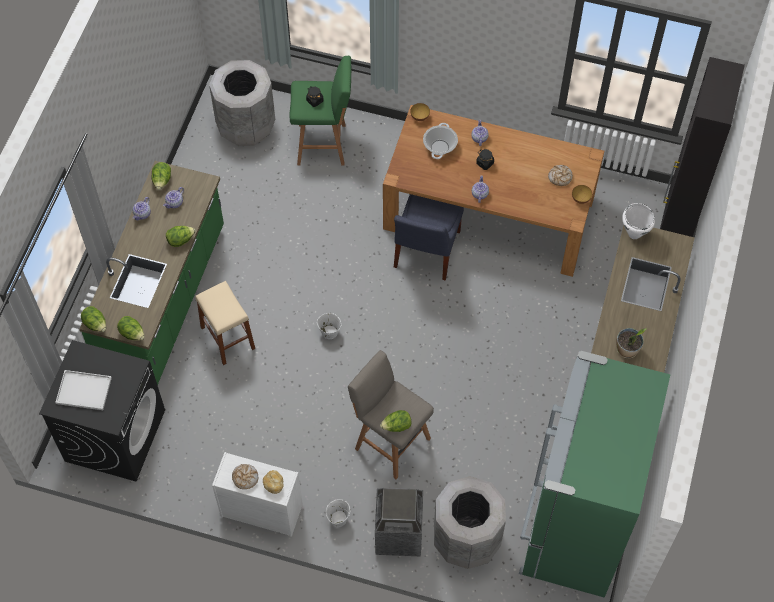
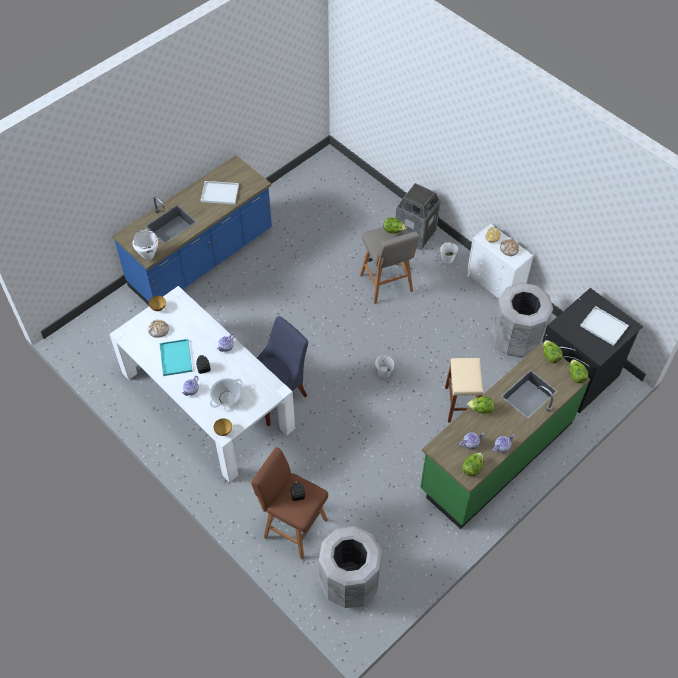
camera: 150 degrees left, 5 degrees down
green stool [289,56,351,166] -> brown stool [251,447,328,559]
brown dining table [383,105,604,277] -> white dining table [109,286,295,482]
grey trash can [434,476,506,569] -> grey trash can moved to [492,282,553,358]
green fridge [519,351,671,598] -> none
potted plant [616,328,646,358] -> white tray [200,181,239,205]
black cabinet [660,57,745,237] -> none
none -> turquoise tray [160,339,192,376]

